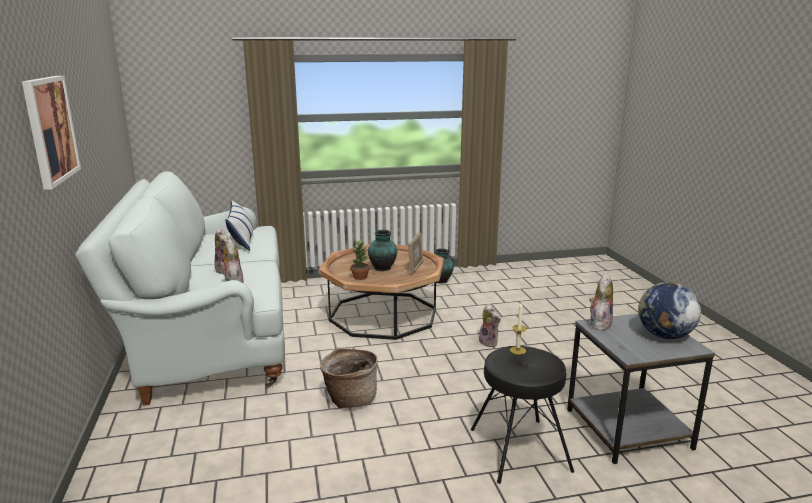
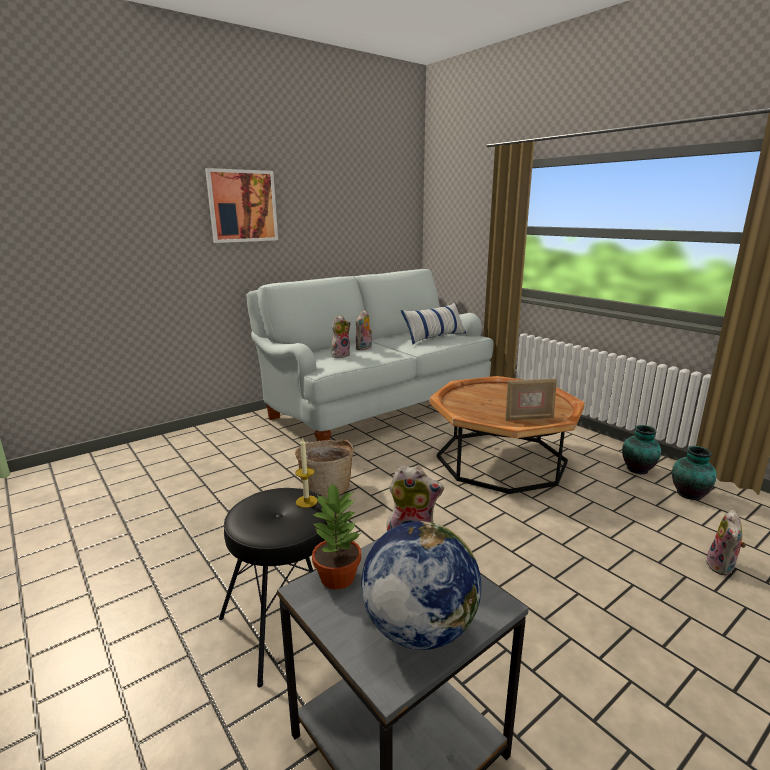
camera: 65 degrees right, 0 degrees up
potted plant [350,240,370,280] -> potted plant moved to [312,482,361,589]
vase [368,230,397,271] -> vase moved to [672,446,717,500]
plush toy [479,304,501,347] -> plush toy moved to [706,510,746,576]

